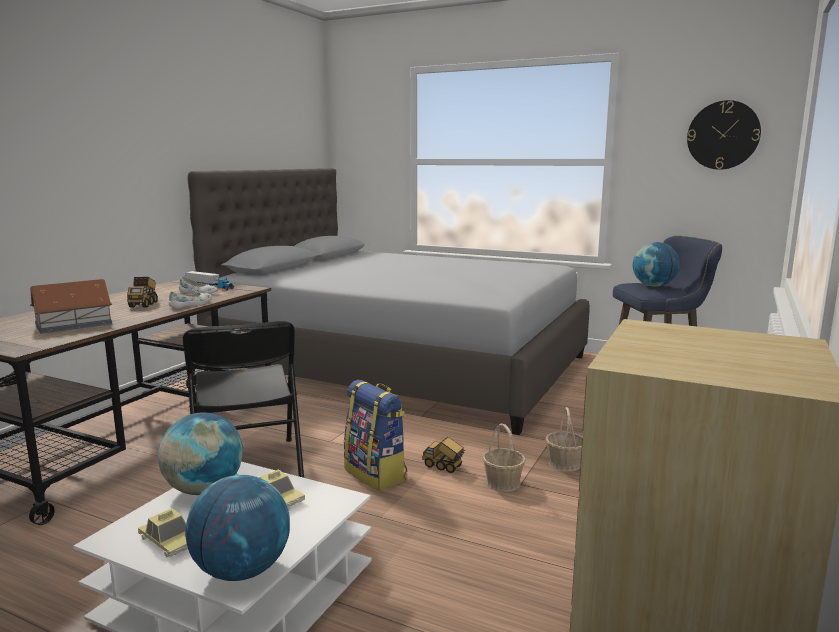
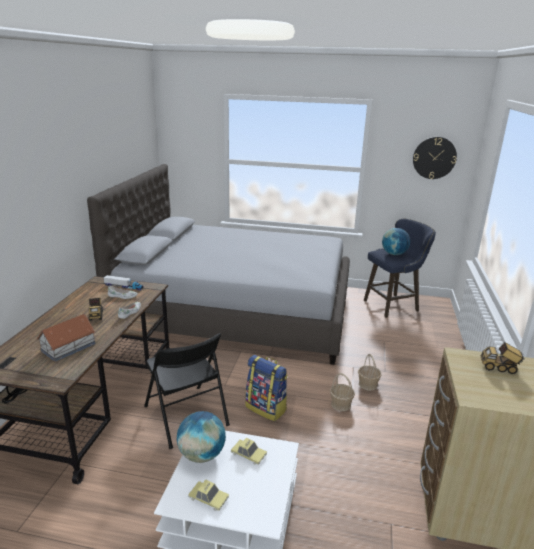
camera: 15 degrees left, 10 degrees up
globe [185,475,290,581] -> none
toy truck [422,437,465,473] -> toy truck moved to [481,342,525,374]

